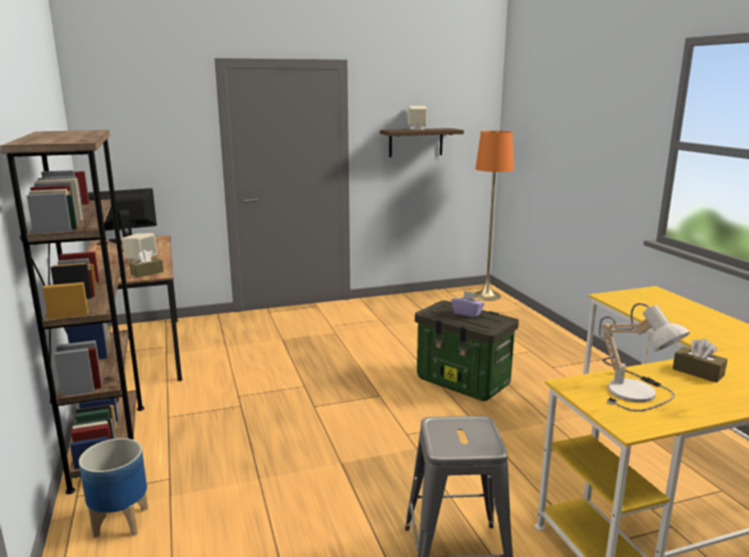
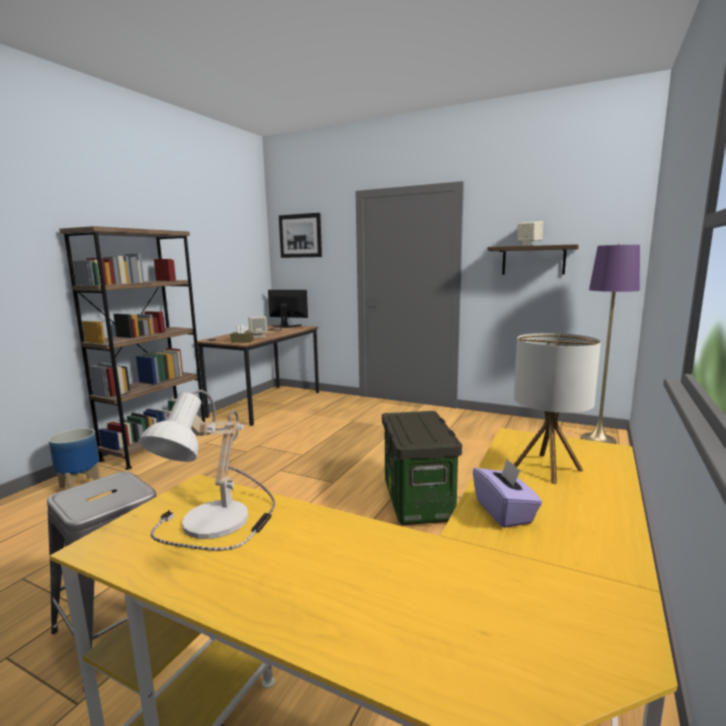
camera: 45 degrees right, 5 degrees down
purple tissue box [451,291,484,318] -> purple tissue box moved to [473,458,542,528]
orange floor lamp [474,130,514,301] -> purple floor lamp [581,244,640,444]
brown tissue box [673,339,728,383] -> none
none -> picture [279,213,322,258]
none -> table lamp [514,333,601,484]

